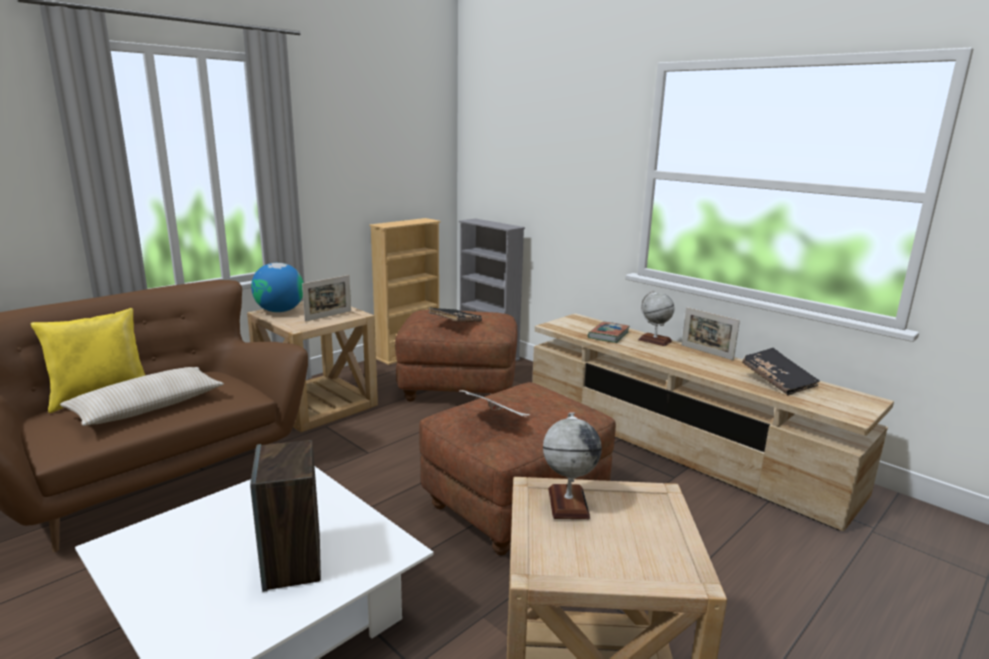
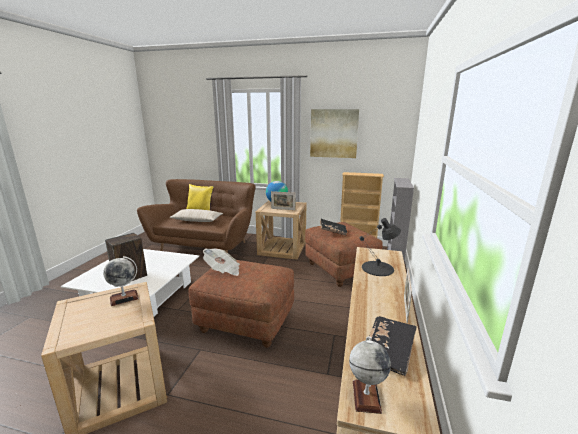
camera: 60 degrees right, 0 degrees up
book [588,321,630,343] -> black table lamp [359,218,401,276]
globe [638,291,675,346] -> globe moved to [349,337,391,414]
none -> picture [310,109,359,158]

